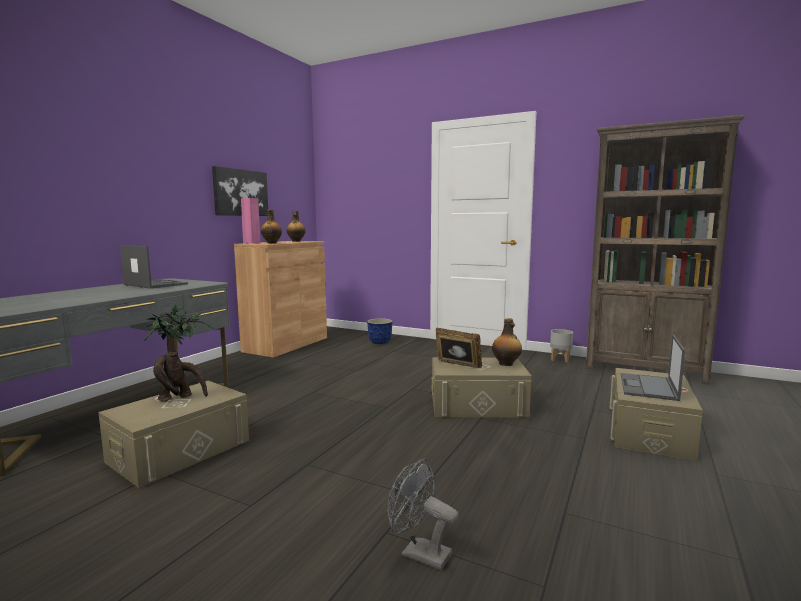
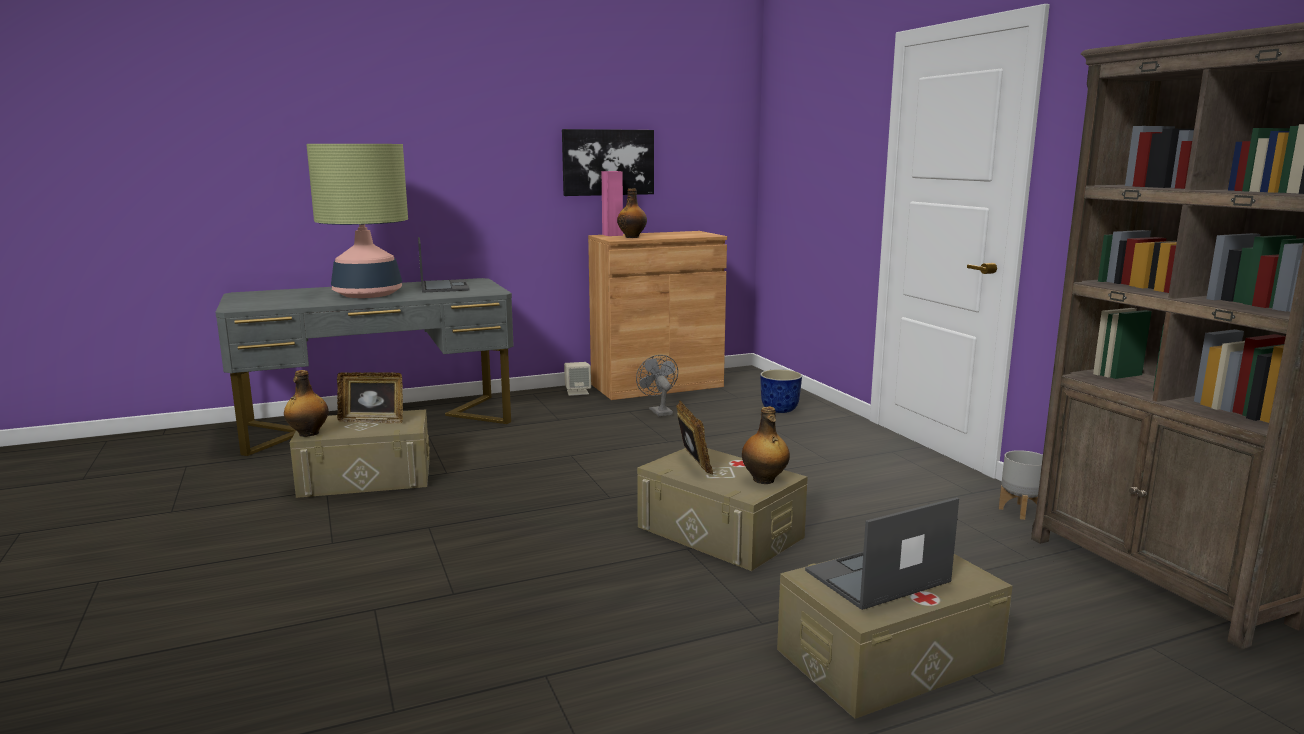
camera: 40 degrees right, 5 degrees up
potted plant [144,303,214,401] -> picture frame [337,372,403,423]
bottle [286,211,306,242] -> bottle moved to [284,370,329,437]
grey fan [387,459,459,570] -> grey fan moved to [636,355,678,416]
none -> table lamp [306,144,408,298]
none -> beige speaker [564,362,591,396]

